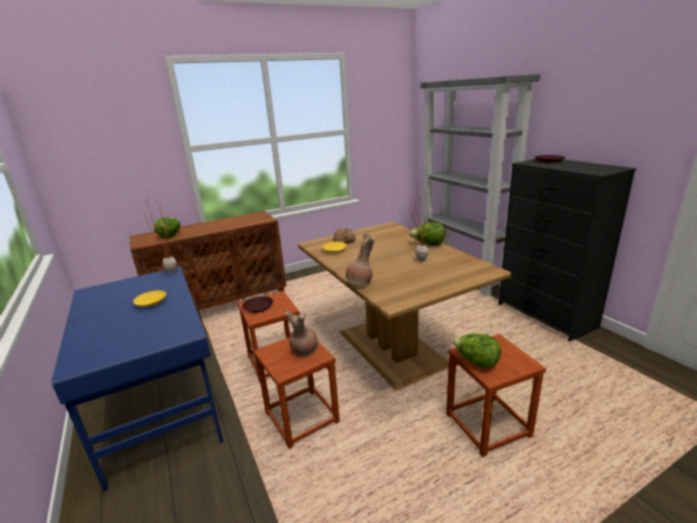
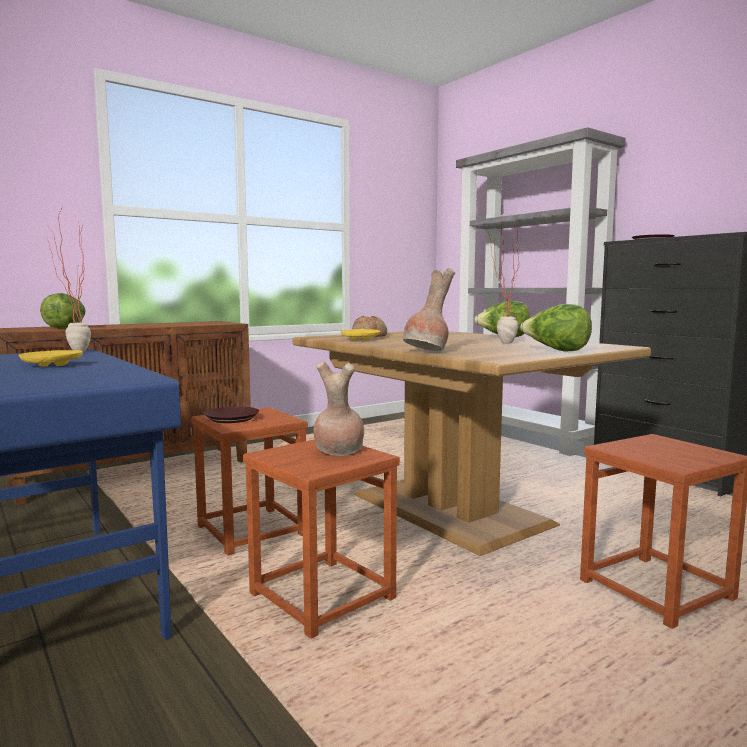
camera: 10 degrees left, 15 degrees down
lettuce [452,333,501,369] -> lettuce moved to [521,304,592,351]

